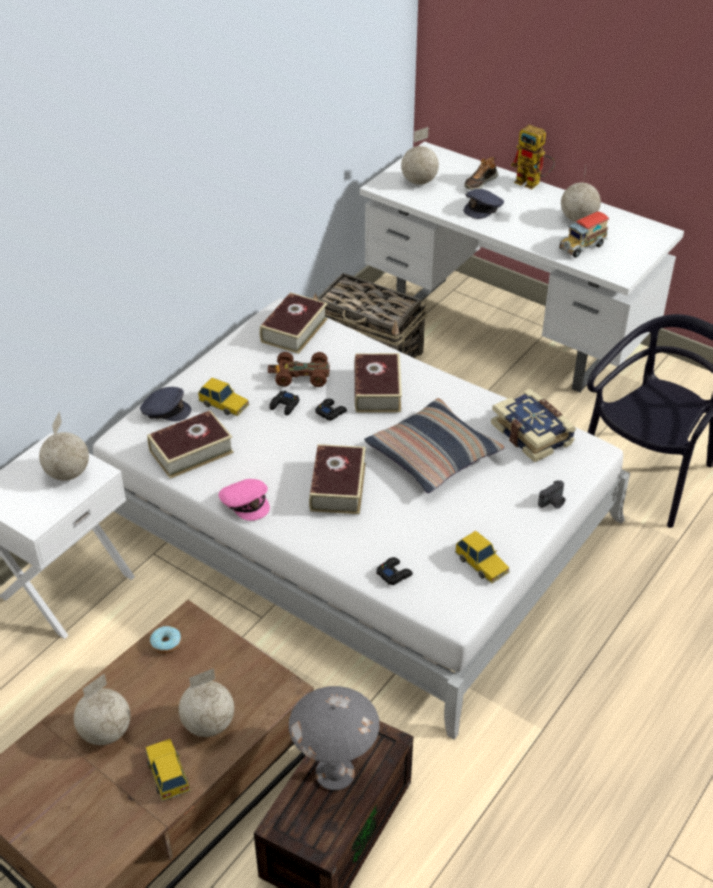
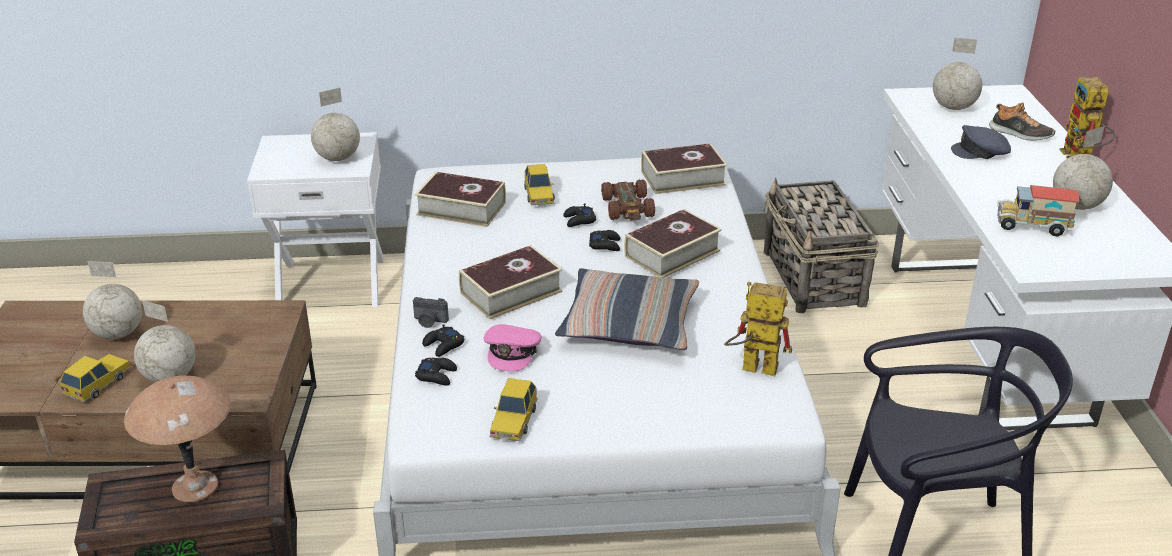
camera: 50 degrees right, 10 degrees down
grey cap [140,387,191,421] -> none
donut [150,626,181,654] -> none
pink cap [218,479,270,521] -> pink cap moved to [484,324,542,372]
brown toy car [268,352,330,387] -> brown toy car turned 150 degrees counterclockwise [601,179,655,221]
grey table lamp [289,686,379,790] -> brown table lamp [124,375,231,502]
shoe [464,157,498,190] -> shoe turned 150 degrees counterclockwise [989,102,1055,140]
book [491,388,576,463] -> toy robot [724,282,792,376]
camera [538,480,565,509] -> camera moved to [413,297,449,328]
none -> black game controller [422,324,464,357]

